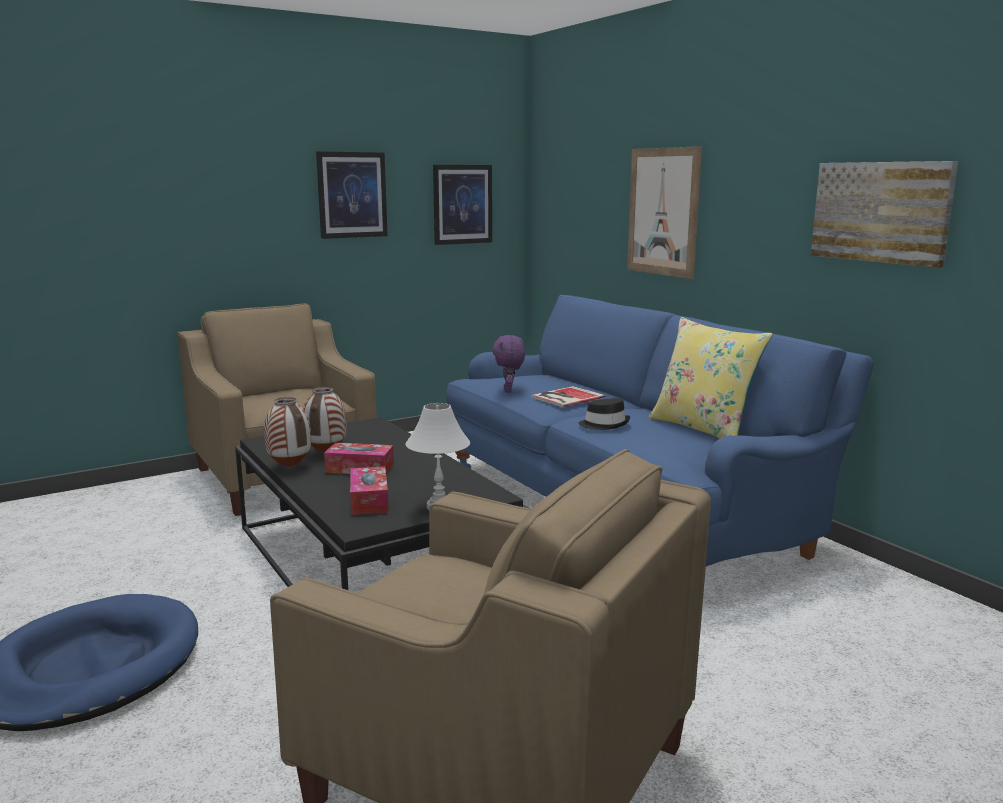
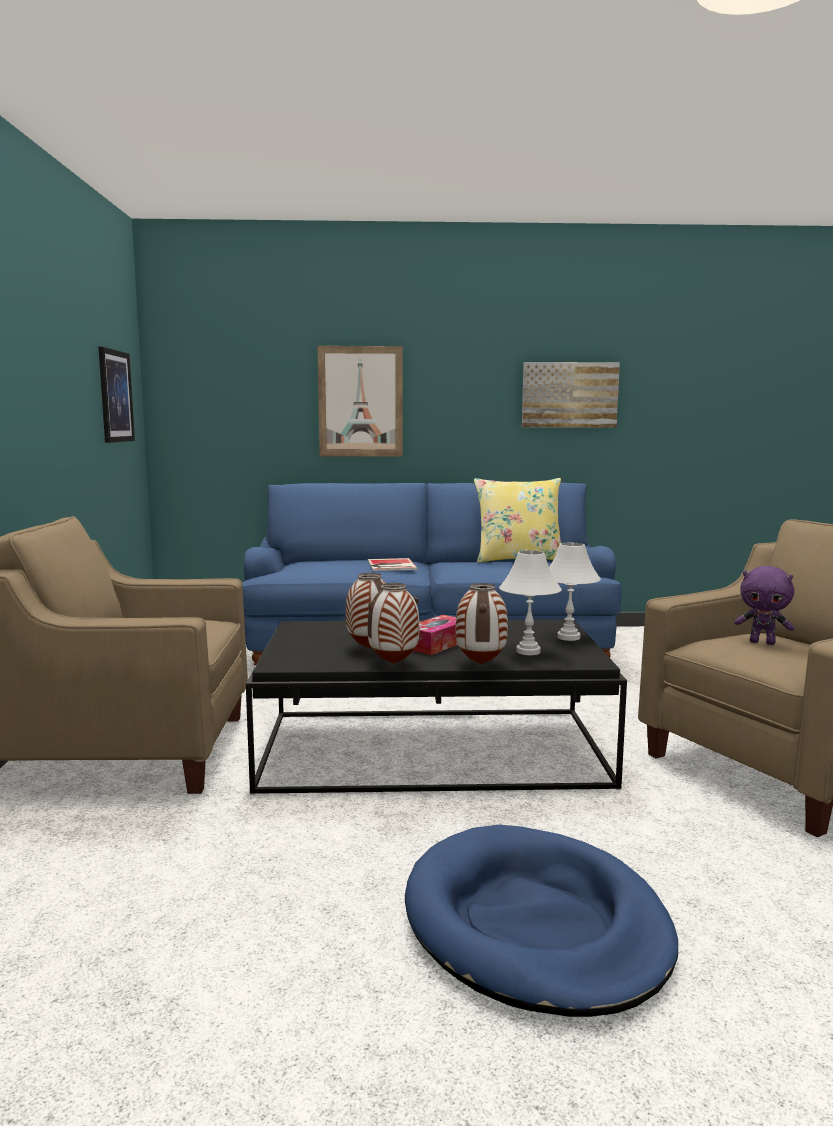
camera: 60 degrees left, 5 degrees down
picture [316,151,388,239] -> none
tissue box [350,466,389,515] -> white table lamp [499,550,562,655]
purple plush toy [492,335,525,392] -> purple plush toy moved to [735,566,794,645]
black hat [578,398,630,430] -> none
none -> vase [456,583,508,664]

